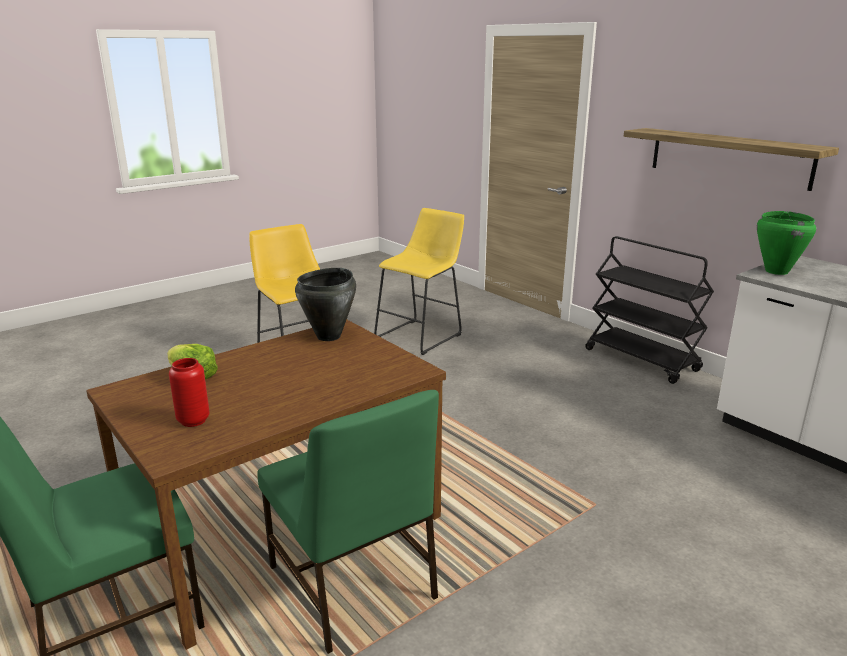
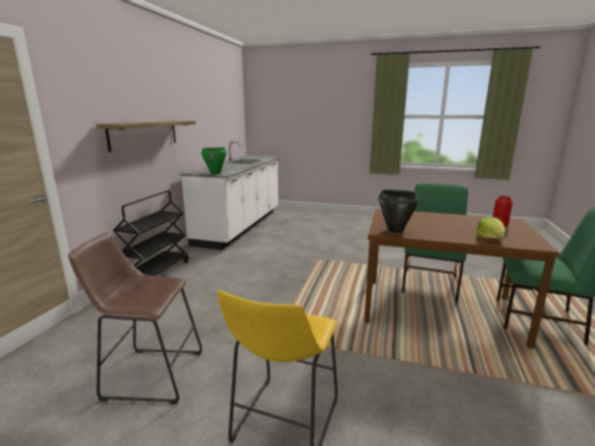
camera: 125 degrees left, 5 degrees down
yellow stool [374,208,464,355] -> brown stool [68,232,202,404]

